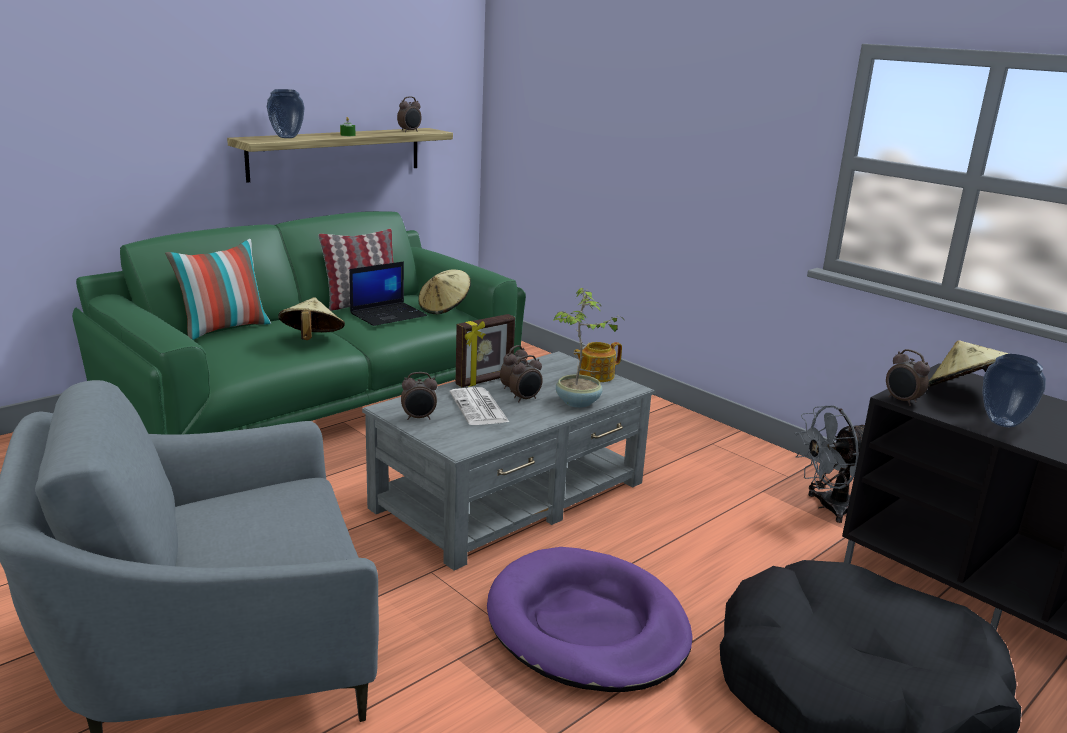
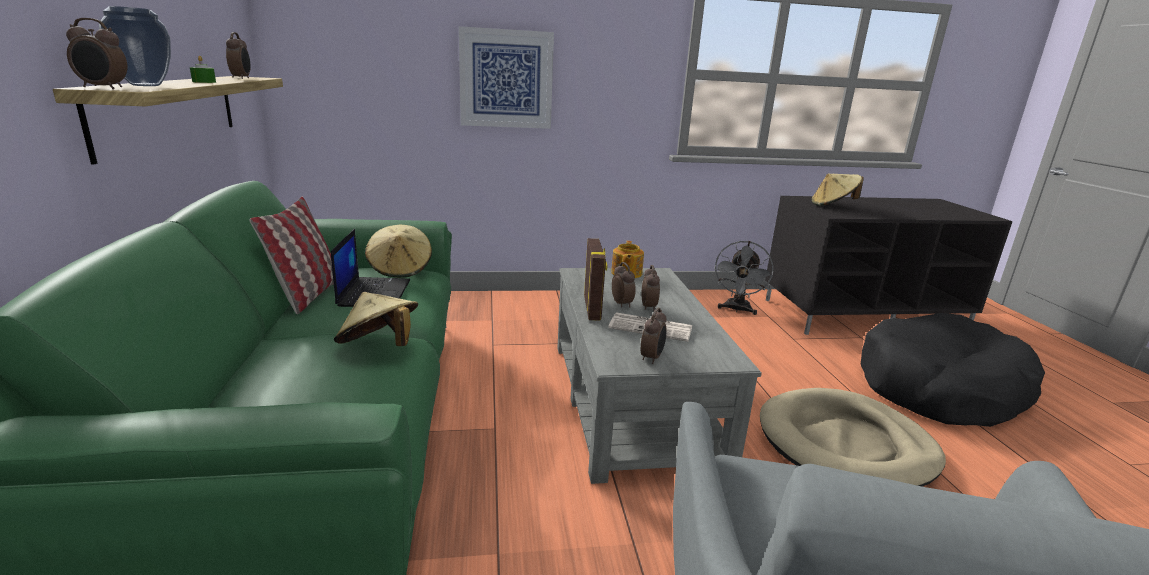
camera: 55 degrees left, 0 degrees up
pillow [165,239,271,340] -> none
purple dog bed [487,547,693,692] -> beige dog bed [760,388,946,487]
potted plant [553,288,625,408] -> none
alarm clock [886,349,930,406] -> alarm clock moved to [66,18,128,89]
vase [982,354,1046,427] -> none
none -> picture [459,26,554,129]

